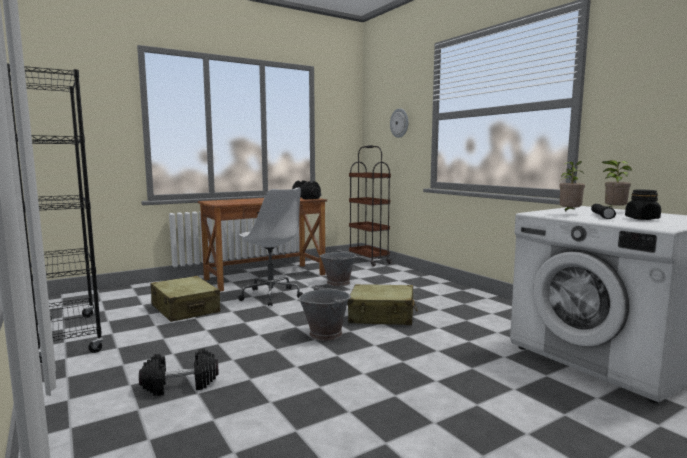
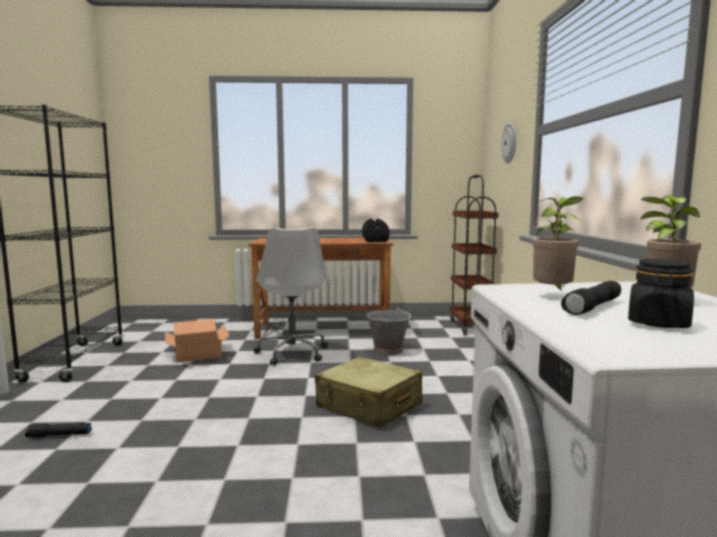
camera: 30 degrees right, 0 degrees up
black dumbbell [139,348,219,396] -> black flashlight [25,423,92,438]
beige suitcase [150,276,220,322] -> cardboard box [165,319,229,362]
grey bucket [298,285,351,341] -> none

